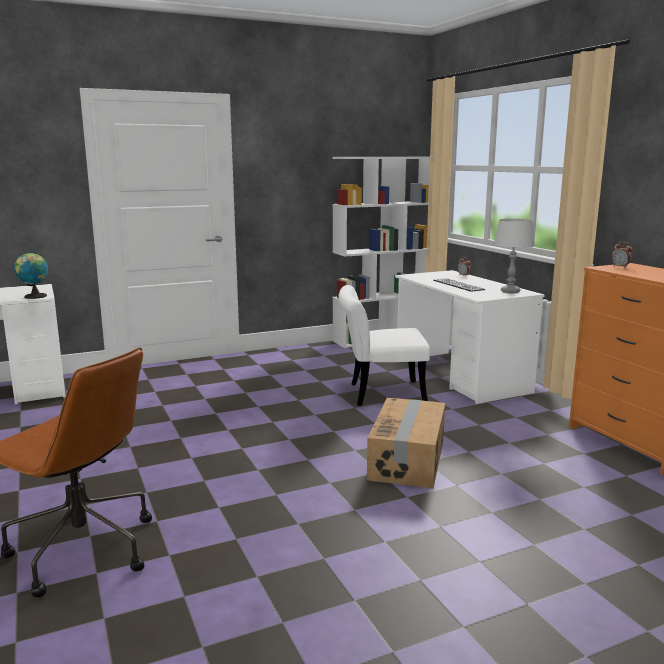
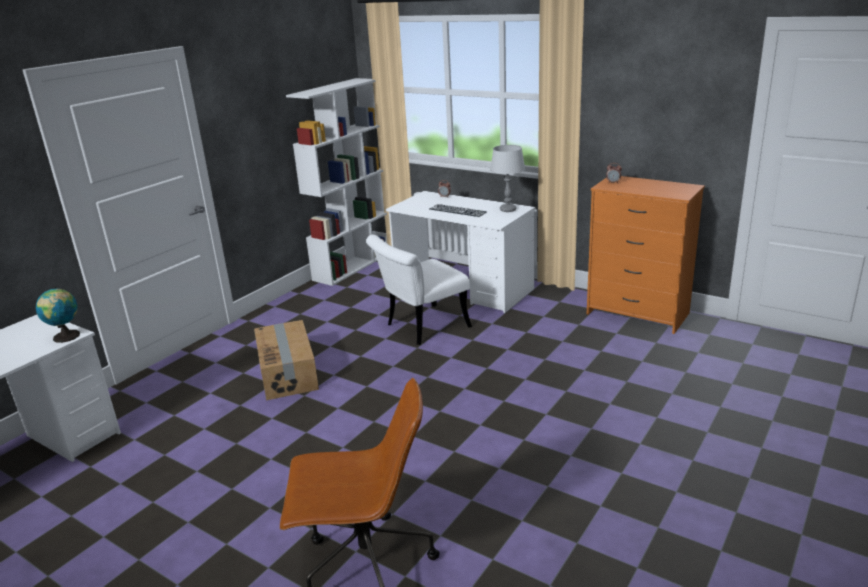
camera: 30 degrees left, 10 degrees up
cardboard box [367,398,445,488] -> cardboard box moved to [254,320,319,400]

